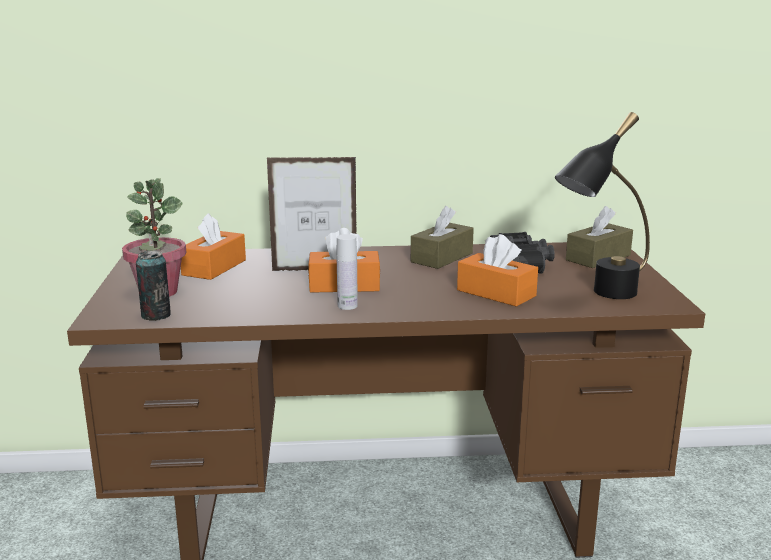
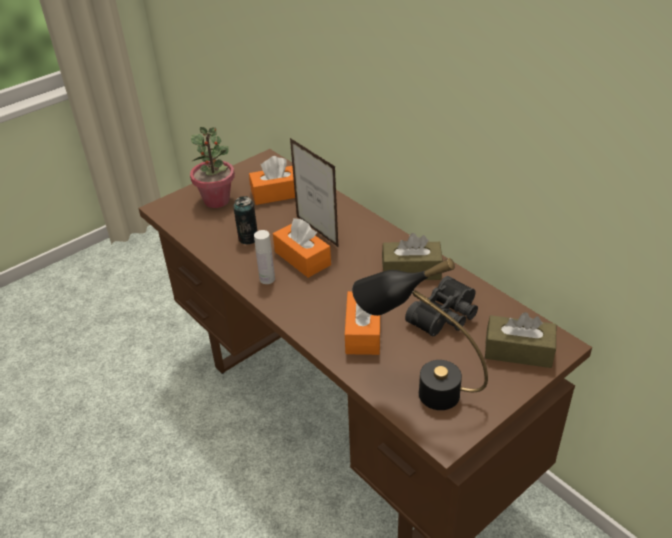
camera: 55 degrees right, 20 degrees up
can [136,250,170,321] -> can moved to [233,196,257,244]

